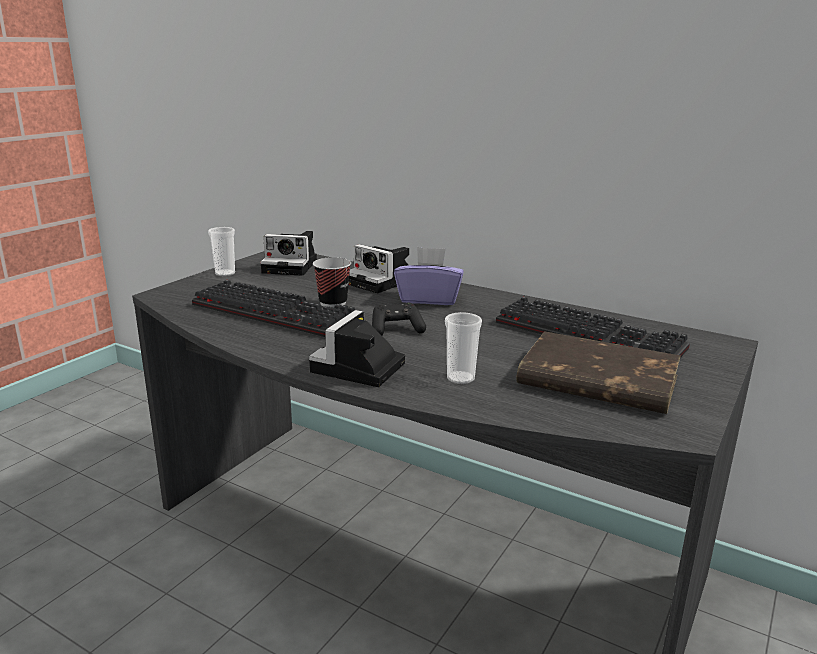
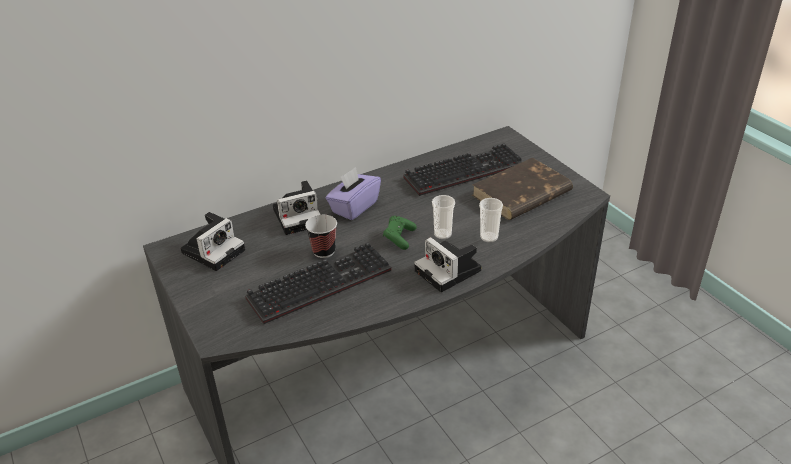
camera: 60 degrees left, 15 degrees up
cup [208,227,235,276] -> cup moved to [432,195,455,239]
black game controller [372,302,426,335] -> green game controller [383,216,417,250]

